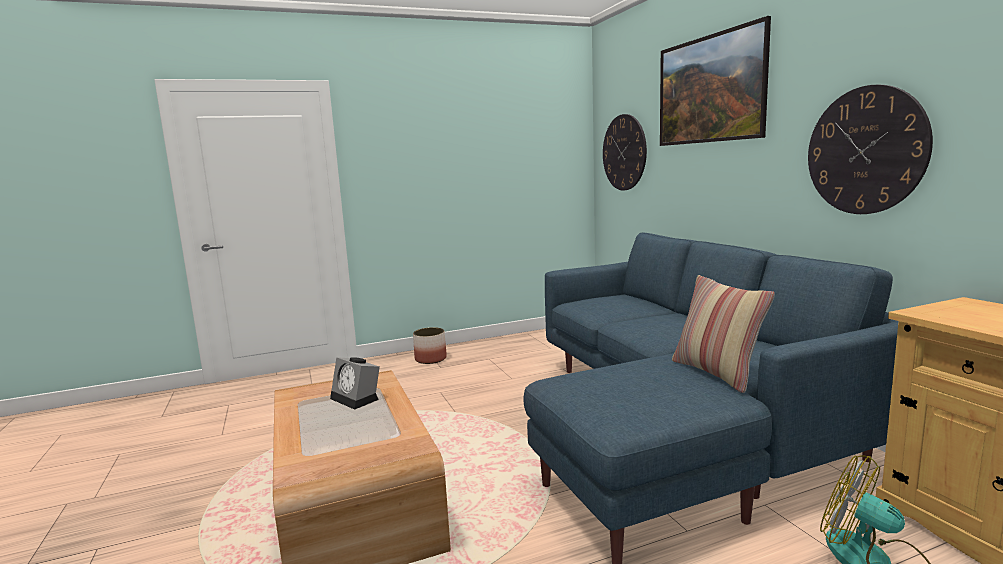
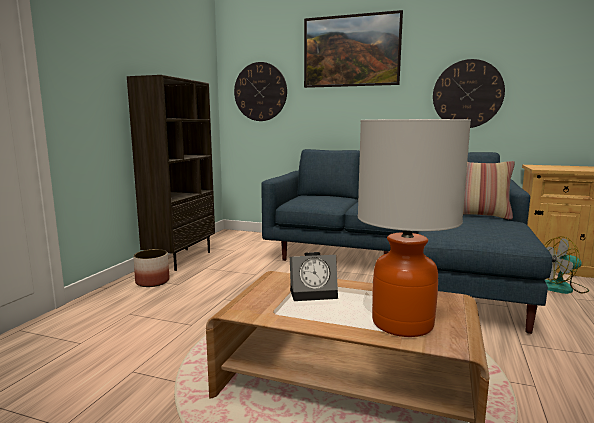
camera: 50 degrees left, 0 degrees up
none -> brown bookcase [127,75,215,271]
none -> table lamp [358,119,471,337]

